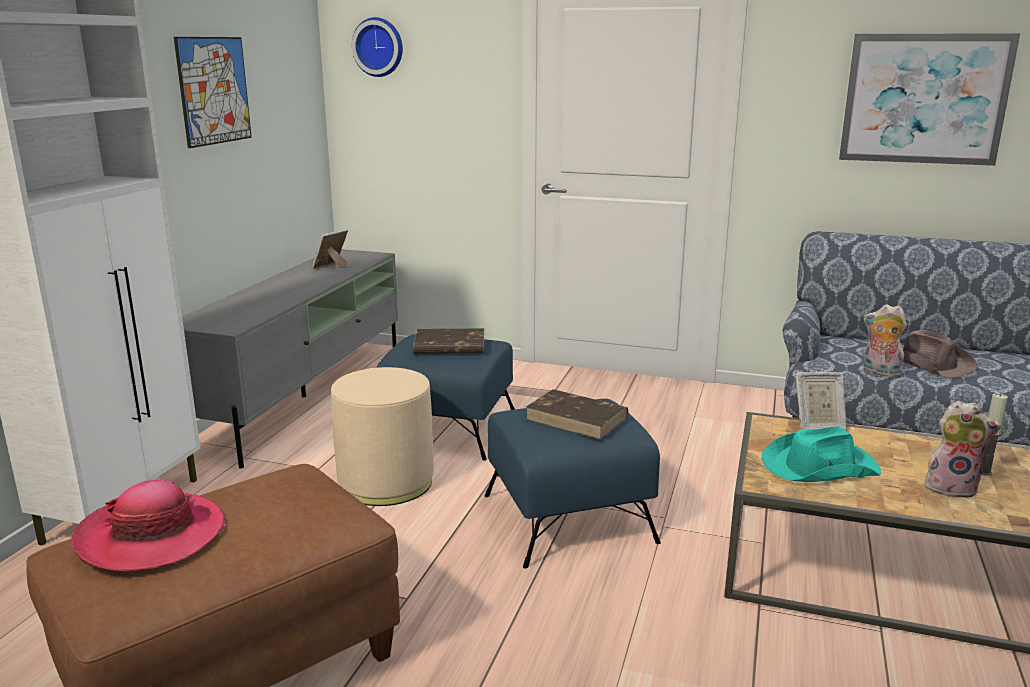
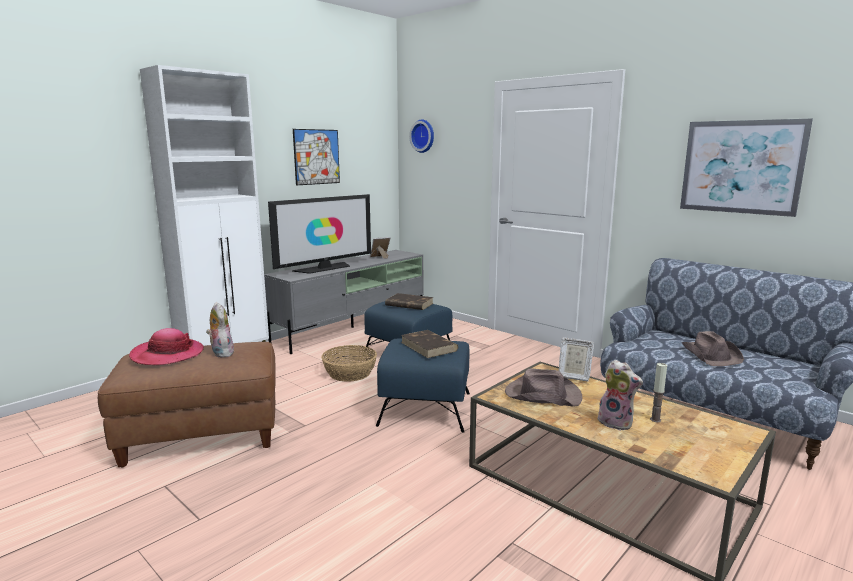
camera: 25 degrees right, 5 degrees down
beige ottoman [331,367,434,506] -> basket [321,345,377,382]
turquoise hat [762,426,881,482] -> brown hat [505,368,582,407]
plush toy [863,304,907,378] -> plush toy moved to [206,302,234,358]
none -> television [268,194,371,274]

